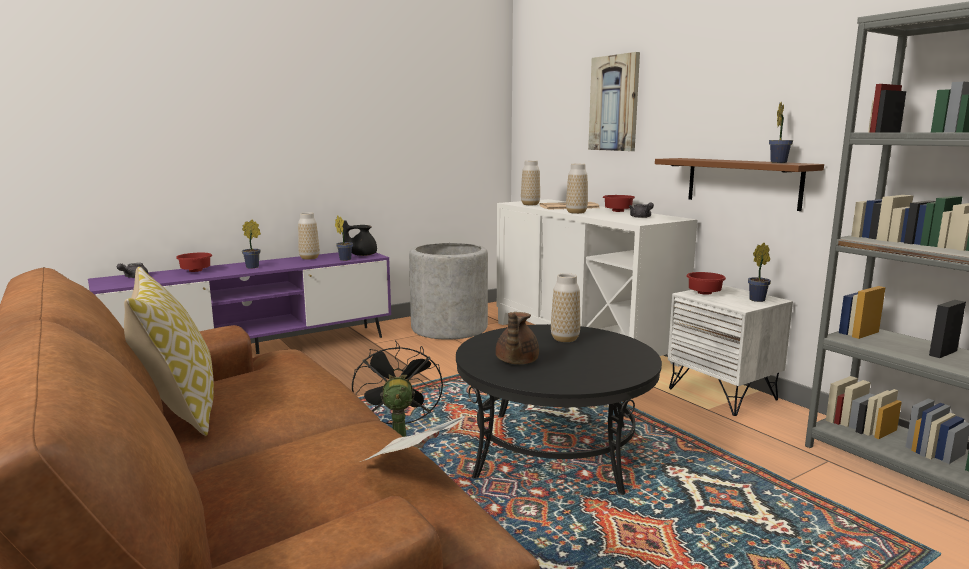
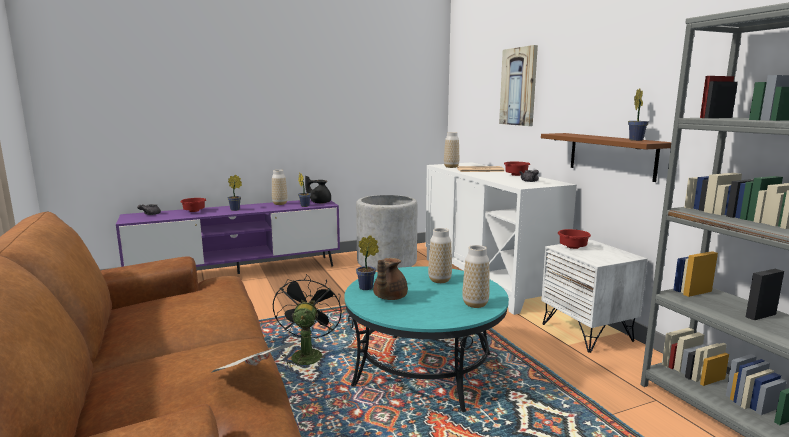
camera: 10 degrees right, 0 degrees up
pillow [124,267,214,436] -> none
black coffee table [456,324,662,495] -> turquoise coffee table [344,267,509,412]
vase [566,164,588,214] -> vase moved to [462,245,490,308]
potted plant [748,243,771,302] -> potted plant moved to [356,235,379,290]

